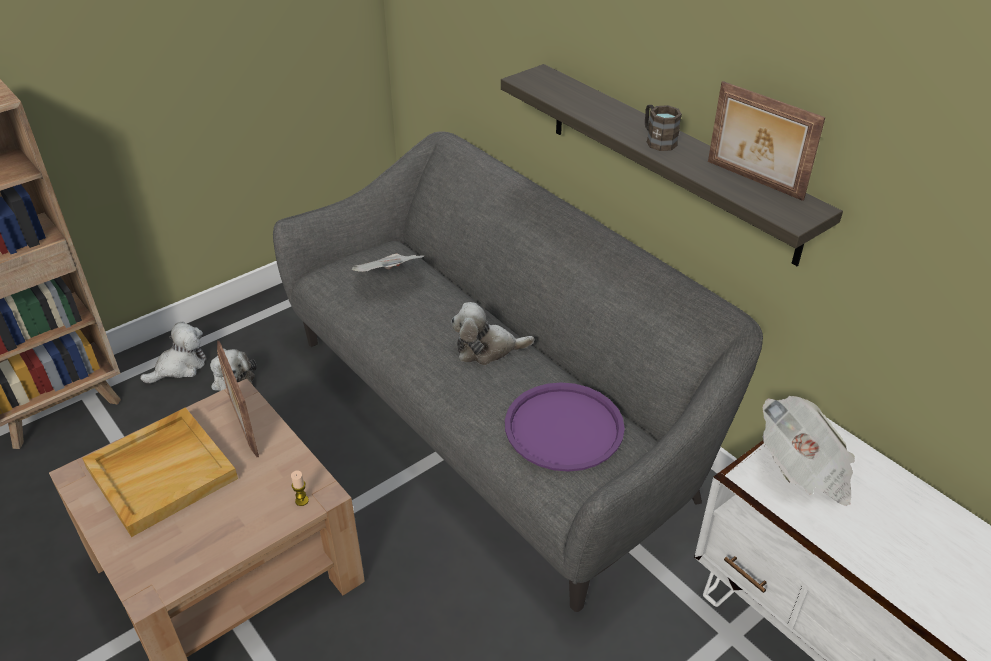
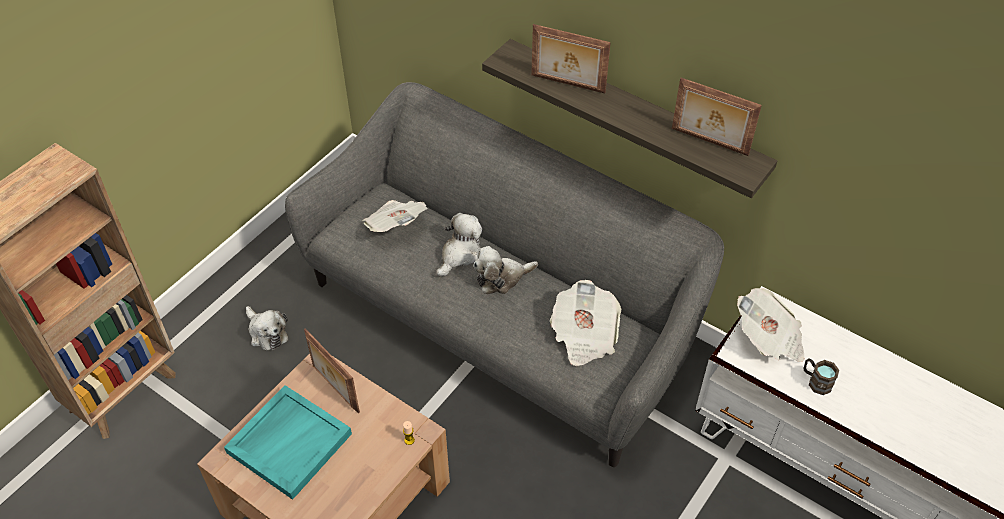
camera: 15 degrees left, 10 degrees up
beige tray [82,407,238,537] -> turquoise tray [224,385,352,500]
plush toy [140,322,207,383] -> plush toy moved to [437,213,482,277]
purple tray [505,382,625,472] -> newspaper [550,280,621,366]
brown mug [645,105,682,151] -> brown mug moved to [803,358,839,395]
none -> picture frame [531,24,611,93]

